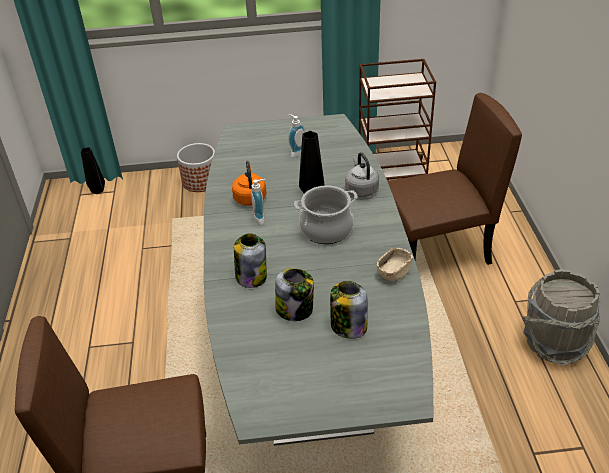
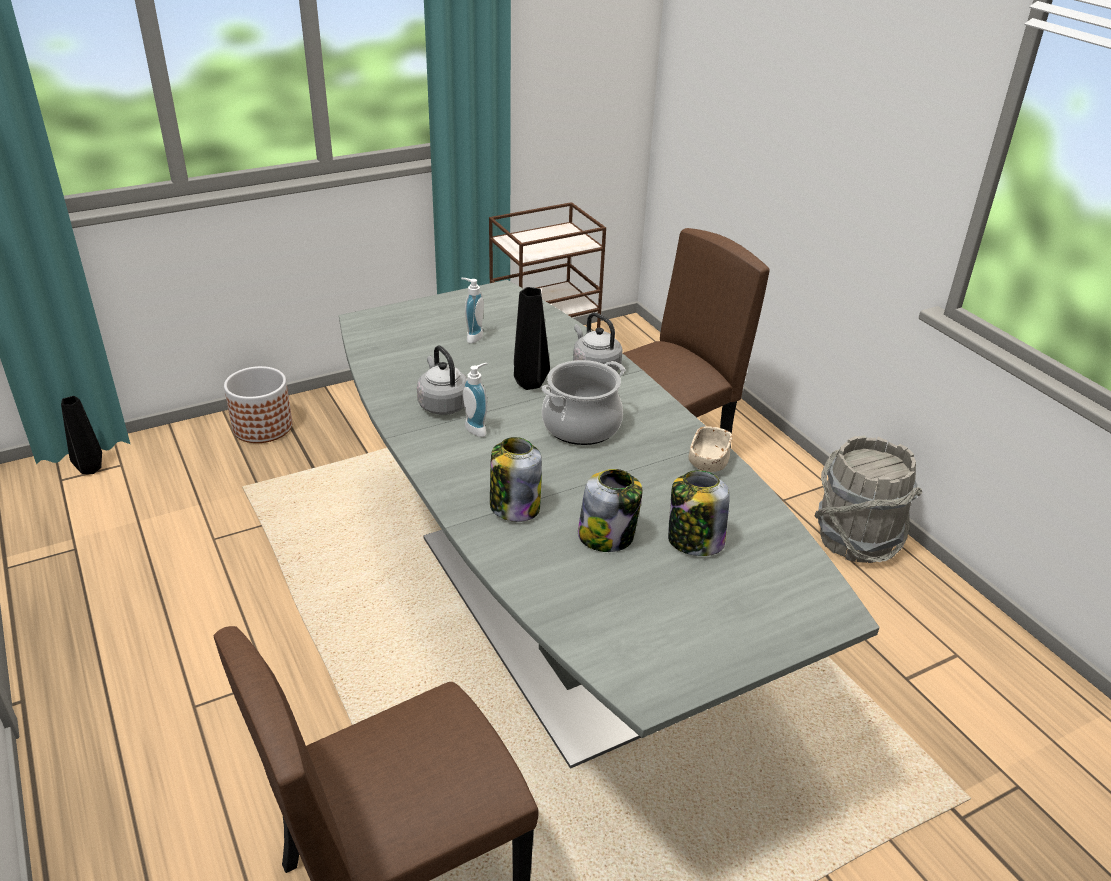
camera: 25 degrees left, 5 degrees down
orange kettle [232,161,266,206] -> grey kettle [417,345,467,415]

